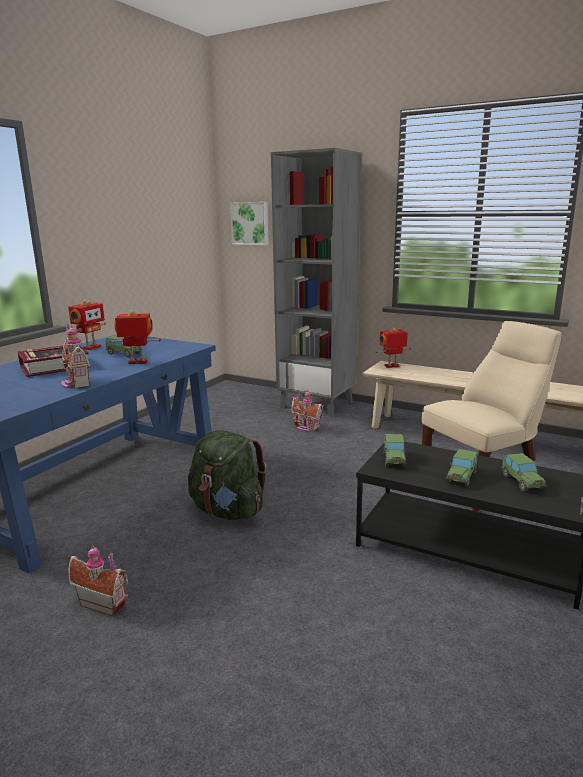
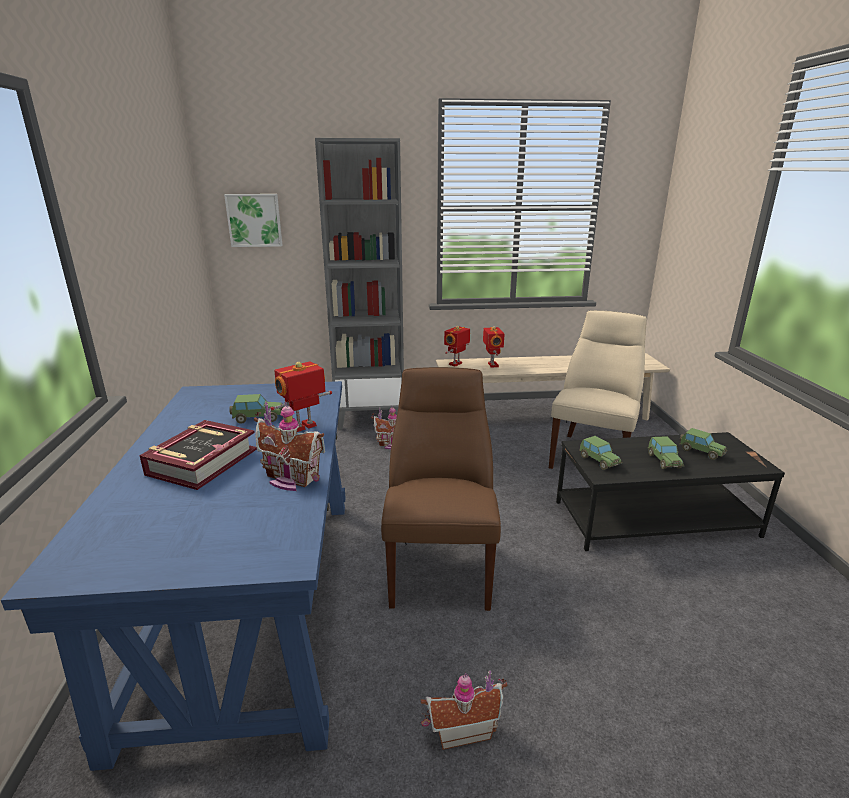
camera: 35 degrees left, 5 degrees up
toy robot [68,300,106,350] -> toy robot moved to [483,326,504,367]
green backpack [188,430,267,520] -> brown chair [381,367,501,611]

